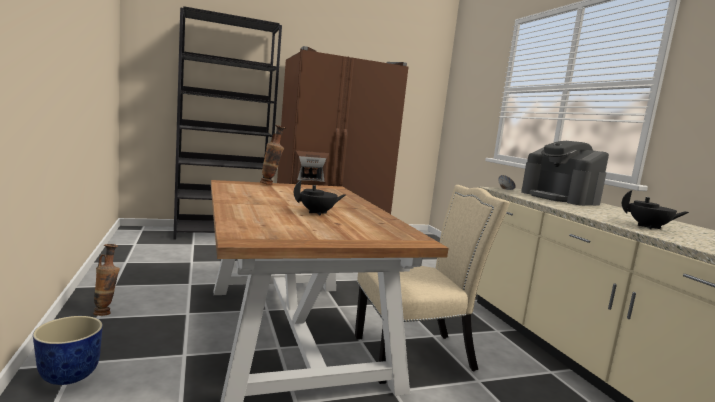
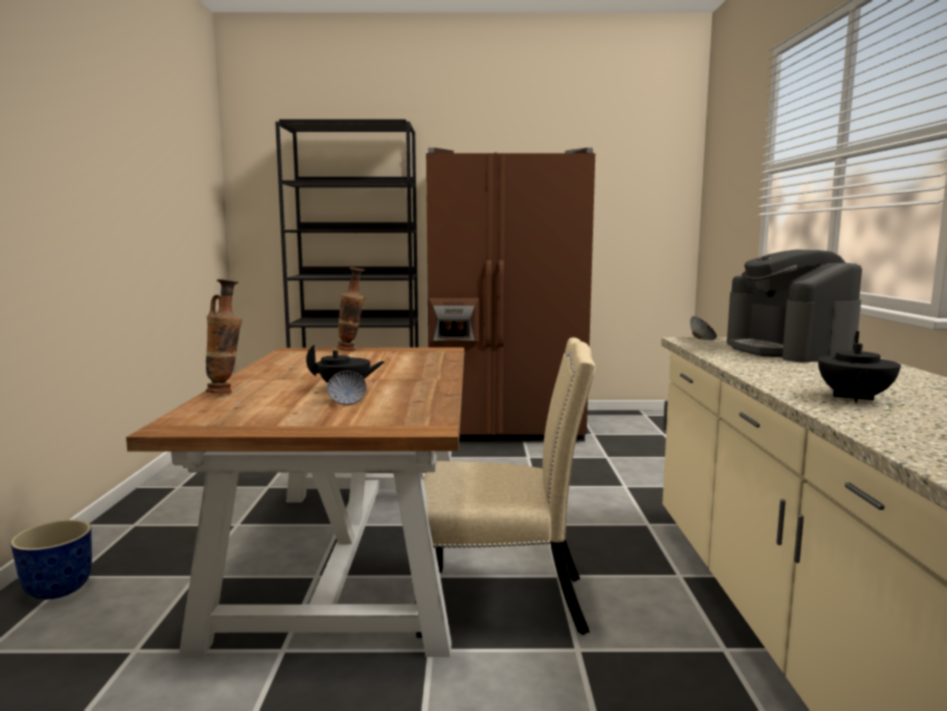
camera: 20 degrees right, 0 degrees up
vase [93,244,120,316] -> vase moved to [206,279,242,394]
black teapot [622,190,689,229] -> black teapot turned 75 degrees clockwise [818,331,901,403]
none -> bowl [327,371,367,405]

